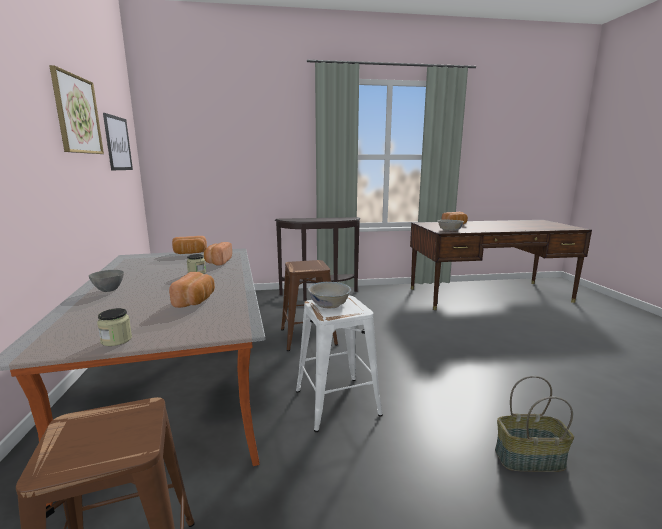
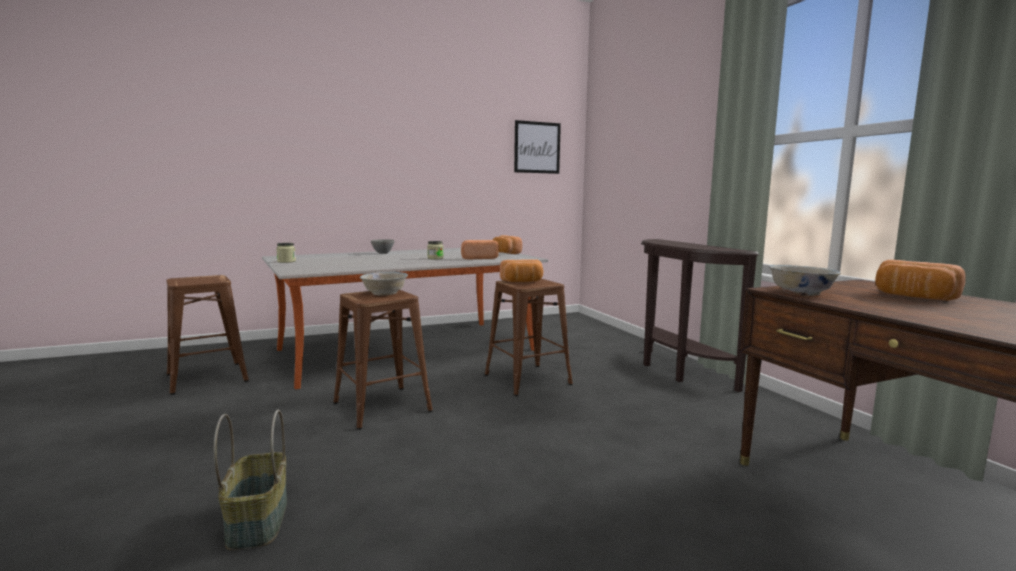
camera: 75 degrees right, 5 degrees down
picture [49,65,104,154] -> none
bread [169,272,215,308] -> bread moved to [500,259,543,282]
white stool [296,295,383,432] -> brown stool [333,290,433,430]

